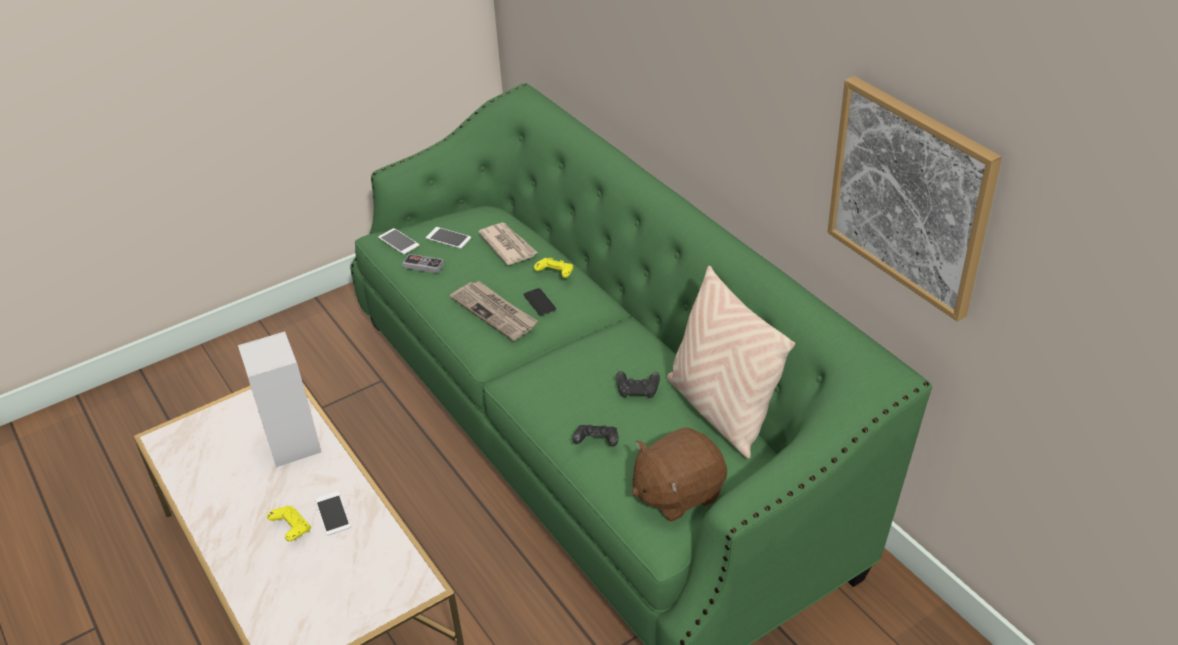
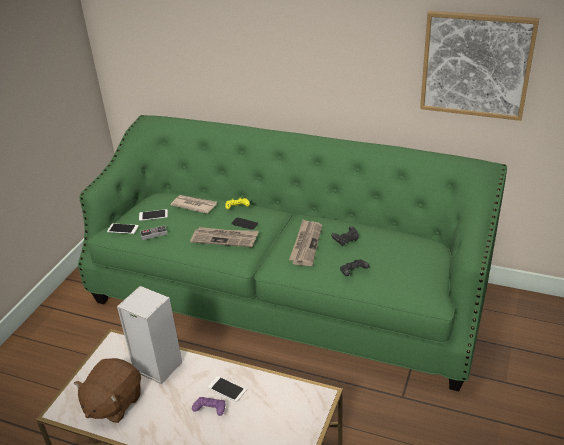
camera: 35 degrees left, 5 degrees down
yellow game controller [267,506,311,541] -> purple game controller [192,397,226,416]
brown plush toy [632,427,727,522] -> brown plush toy moved to [74,358,141,423]
beige pillow [667,266,795,458] -> none
none -> newspaper [289,220,322,266]

